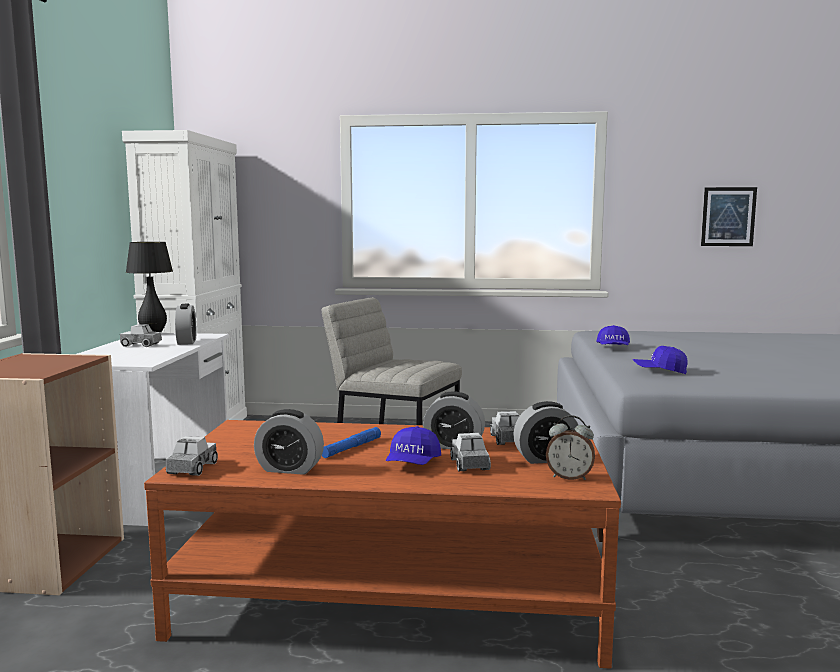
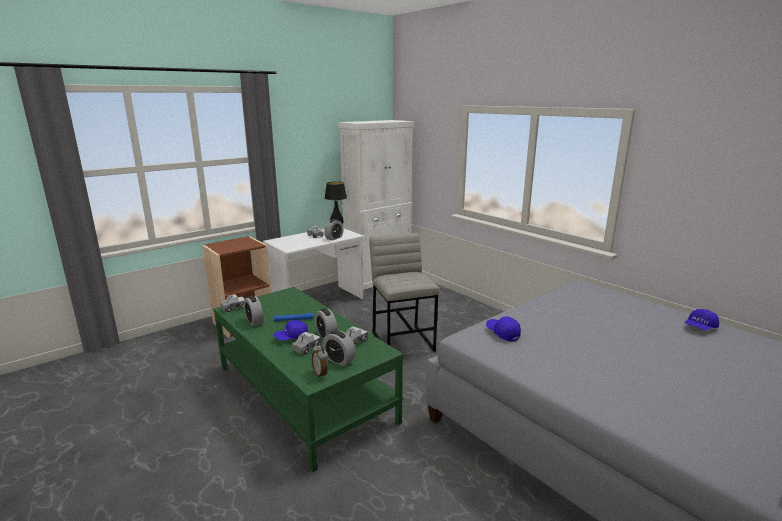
camera: 45 degrees right, 10 degrees up
brown coffee table [144,420,621,669] -> green coffee table [213,287,403,472]
blue cap [596,325,630,345] -> blue cap moved to [685,309,719,331]
picture [701,187,757,246] -> none

